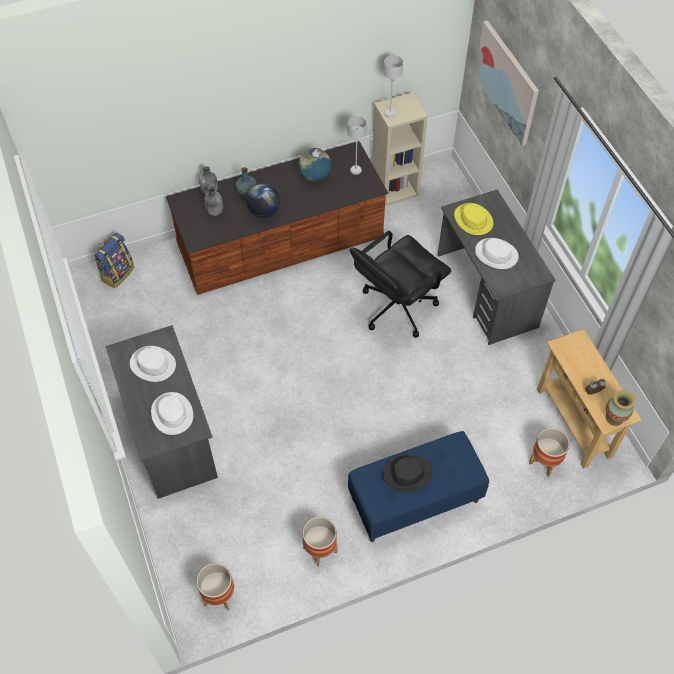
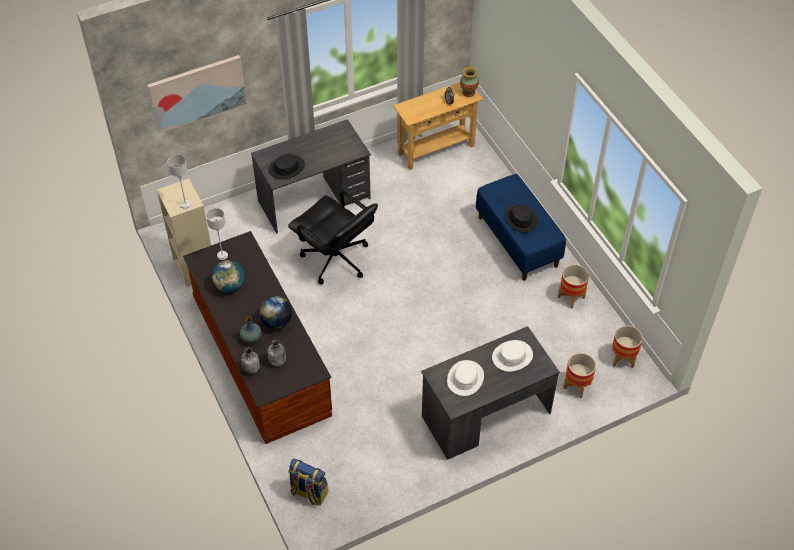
camera: 95 degrees left, 5 degrees down
yellow hat [454,203,493,235] -> black hat [268,154,305,180]
white hat [475,238,519,269] -> none
planter [529,428,570,477] -> planter moved to [563,353,596,398]

